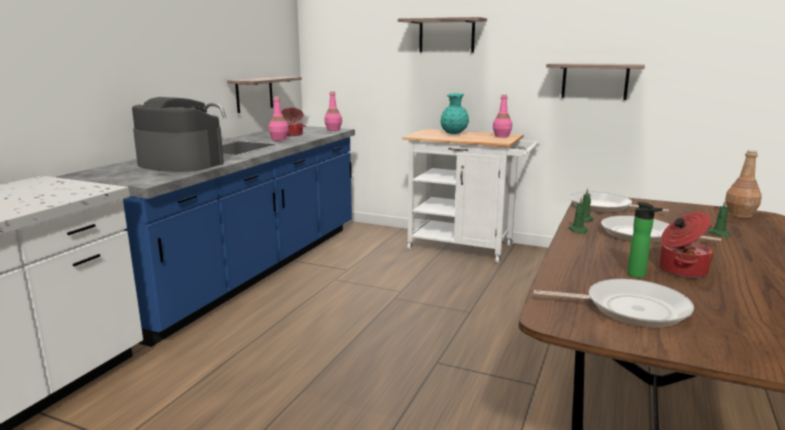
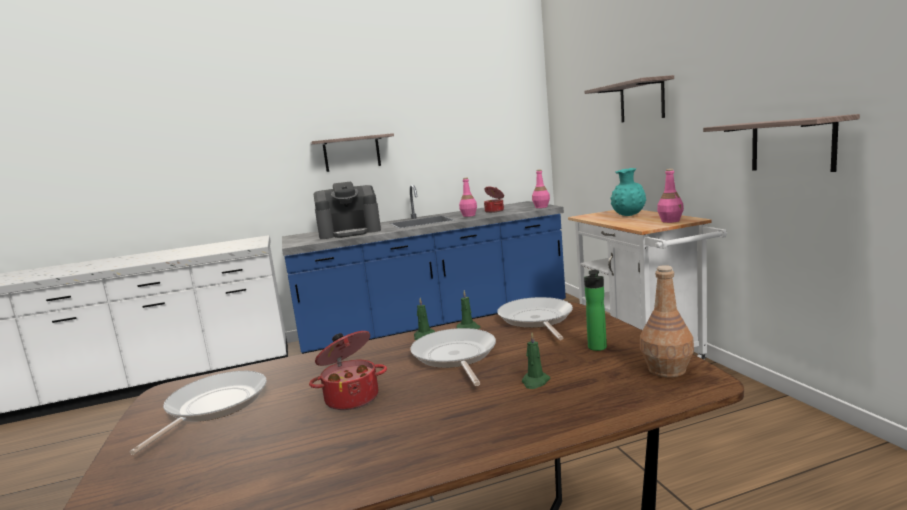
camera: 50 degrees right, 5 degrees down
coffee machine [132,97,224,172] -> coffee machine turned 90 degrees clockwise [314,182,381,239]
shelf [227,76,302,113] -> shelf moved to [310,133,394,172]
frying pan [534,279,694,327] -> frying pan turned 135 degrees counterclockwise [130,371,267,455]
bottle [627,202,663,278] -> bottle moved to [584,270,607,351]

